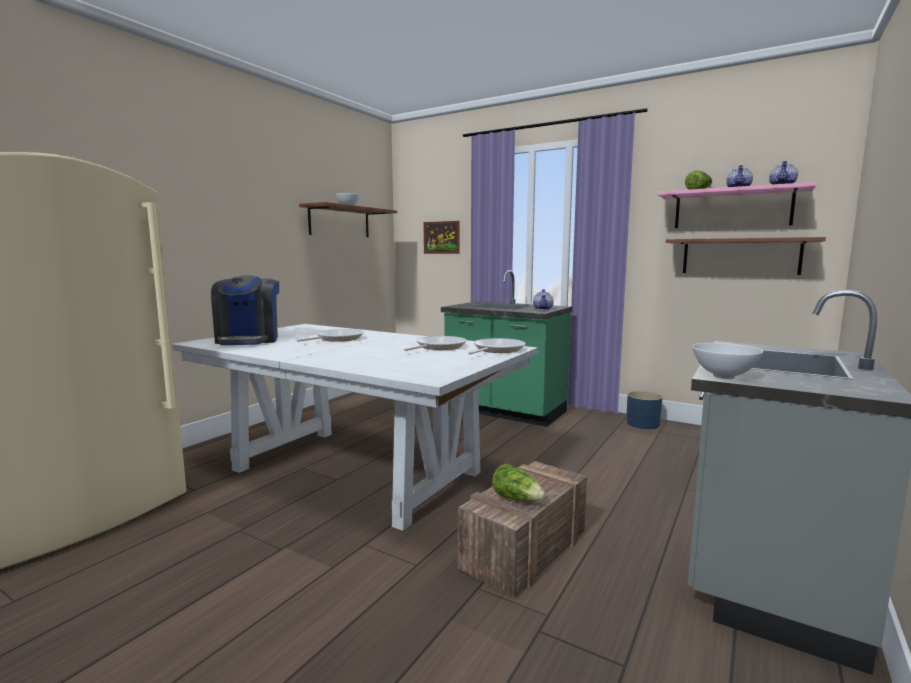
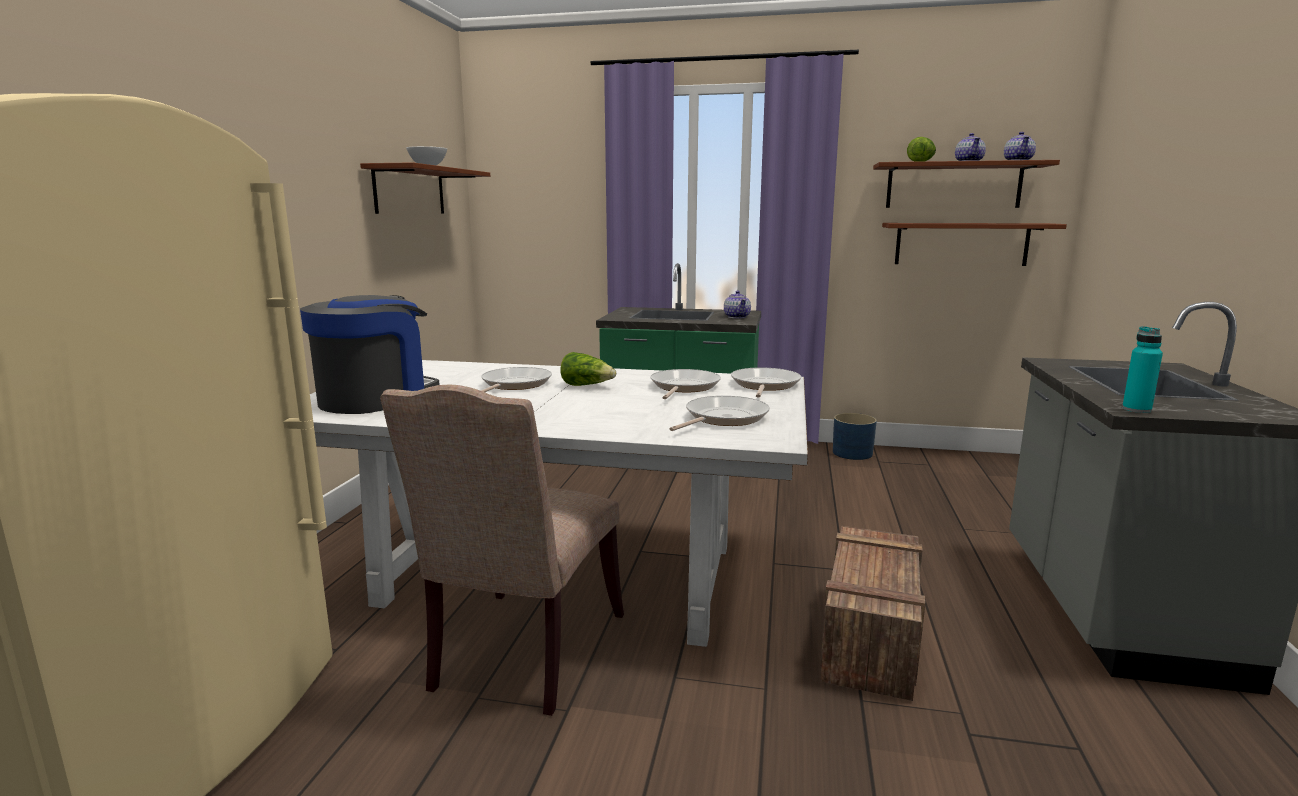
camera: 20 degrees left, 5 degrees up
coffee machine [211,275,279,345] -> coffee machine turned 120 degrees counterclockwise [300,295,440,414]
picture [423,221,459,254] -> none
lettuce [492,463,545,501] -> lettuce moved to [560,352,616,386]
pink shelf [657,182,817,228] -> brown shelf [873,160,1060,208]
white bowl [692,343,763,379] -> turquoise bottle [1122,326,1163,413]
none -> beige chair [380,385,624,716]
none -> frying pan [669,396,770,431]

